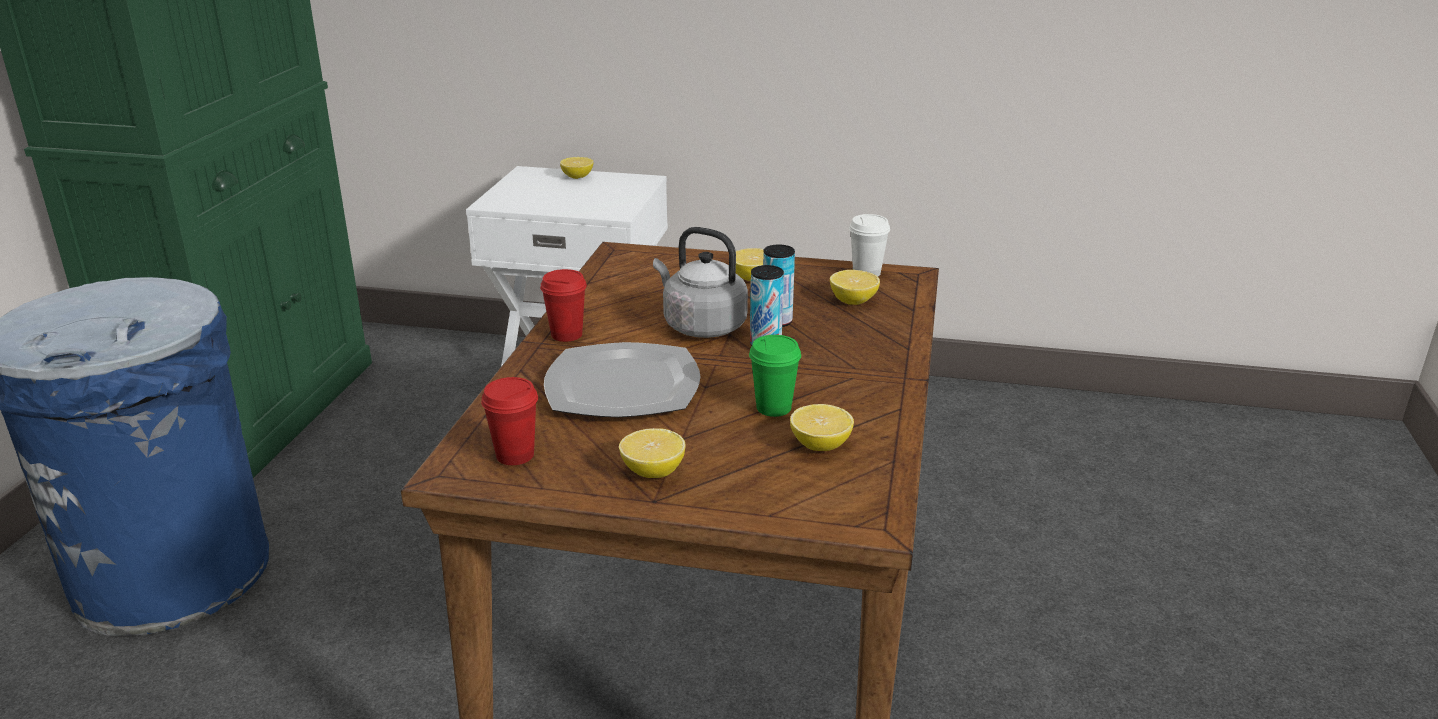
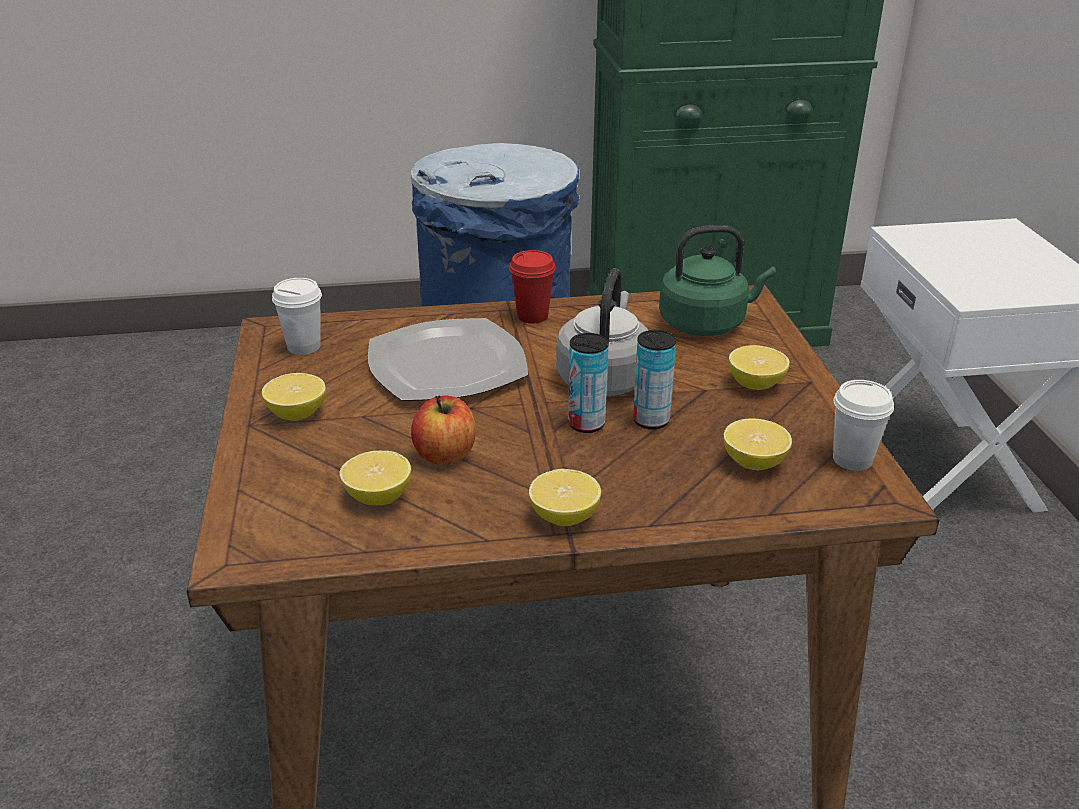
camera: 70 degrees right, 5 degrees up
red cup [481,377,538,465] -> white cup [272,278,322,355]
lemon [560,157,593,179] -> lemon moved to [529,469,601,526]
green cup [749,335,801,417] -> apple [411,396,476,465]
none -> green kettle [659,225,776,336]

